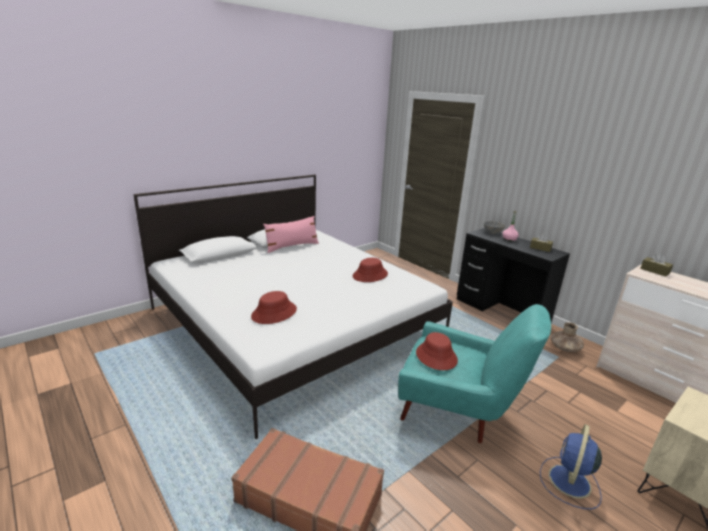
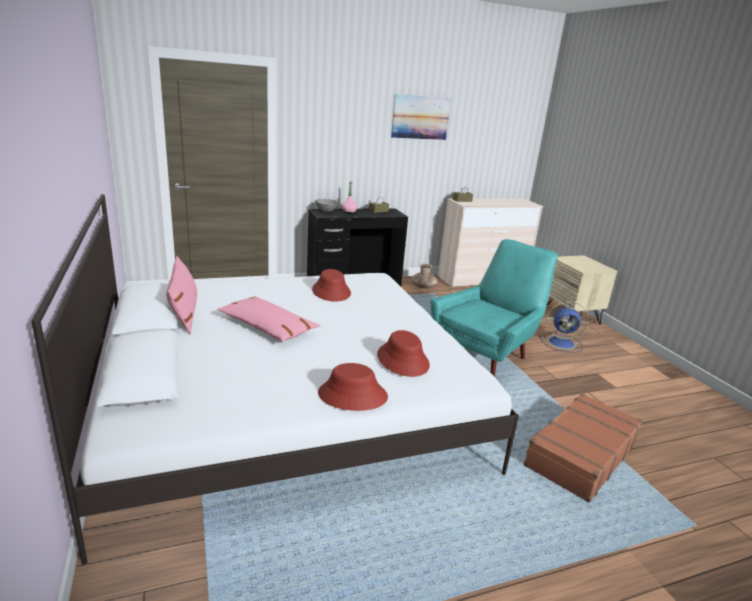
camera: 70 degrees left, 0 degrees up
red hat [416,332,458,370] -> red hat moved to [318,363,388,411]
blue fan [540,424,602,509] -> blue fan turned 45 degrees counterclockwise [539,301,589,353]
none -> pink pillow [218,296,321,341]
none -> picture [391,94,451,140]

